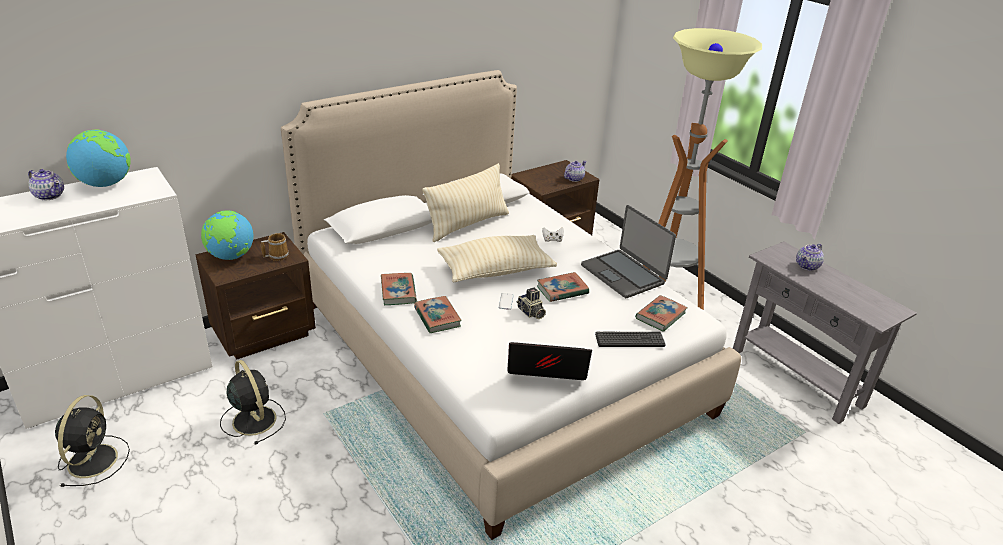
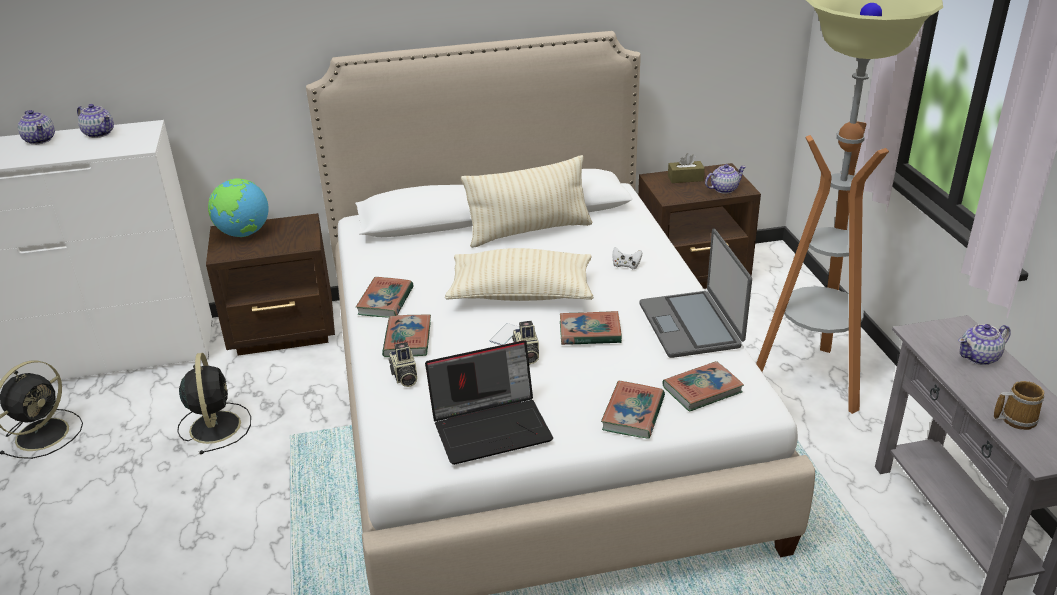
camera: 25 degrees right, 0 degrees up
globe [66,130,131,187] -> teapot [77,104,114,138]
mug [261,233,289,261] -> mug moved to [993,381,1044,430]
laptop [507,342,592,380] -> laptop turned 135 degrees clockwise [425,340,553,465]
keyboard [595,332,666,347] -> book [601,381,665,439]
none -> camera [389,342,417,387]
none -> brown tissue box [668,153,705,183]

